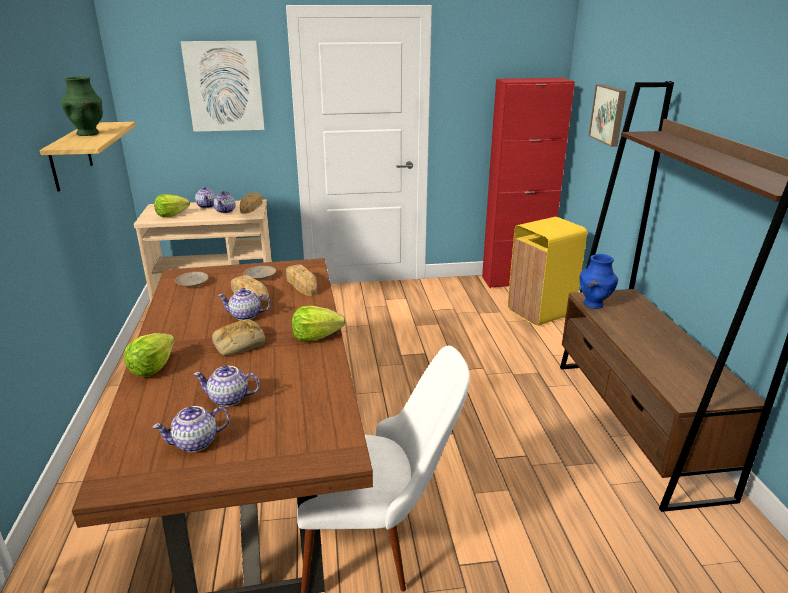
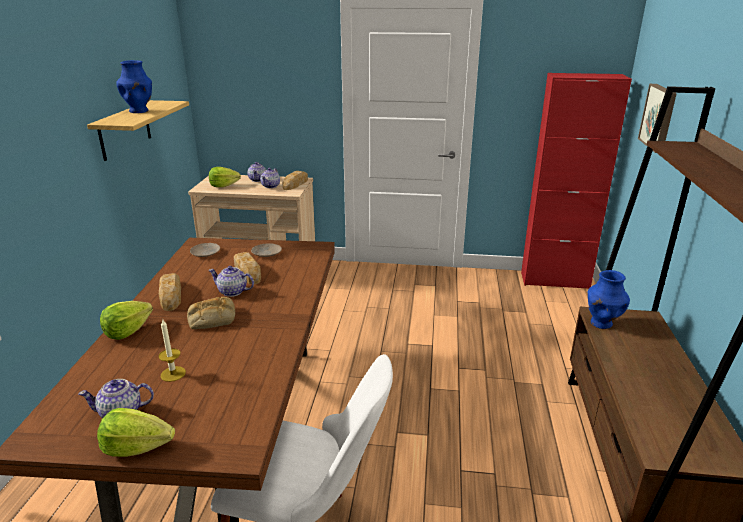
camera: 15 degrees right, 0 degrees up
green vase [61,76,103,136] -> blue vase [117,60,152,113]
picture [181,41,265,132] -> none
teapot [193,365,260,407] -> candle [159,318,186,382]
bread [286,264,317,296] -> bread moved to [159,273,181,311]
lettuce [292,306,346,341] -> lettuce moved to [97,408,175,457]
yellow trash can [508,217,587,326] -> none

